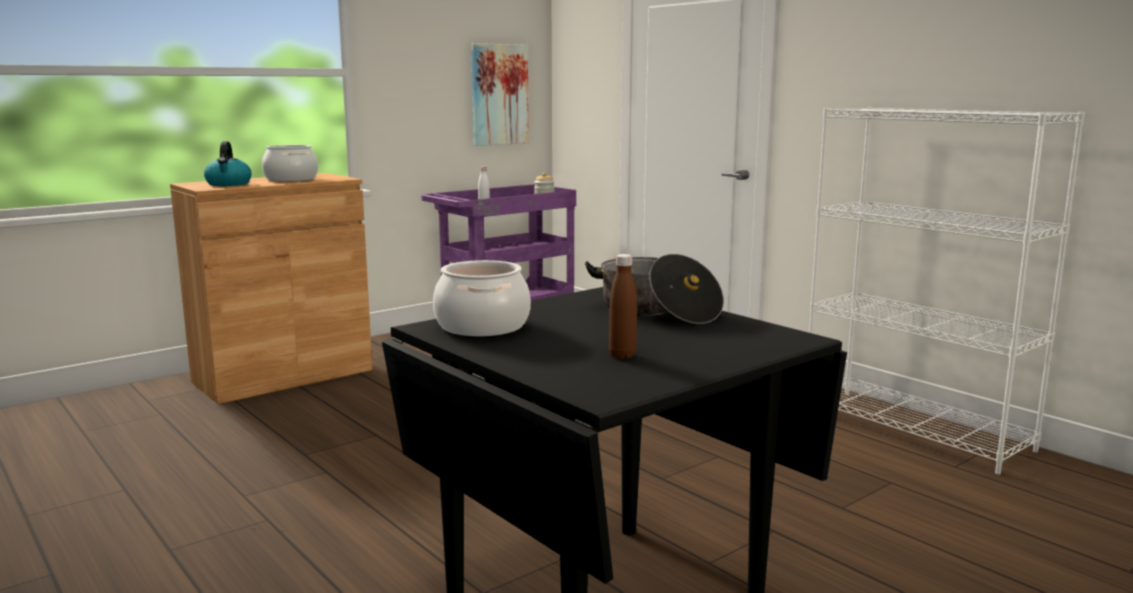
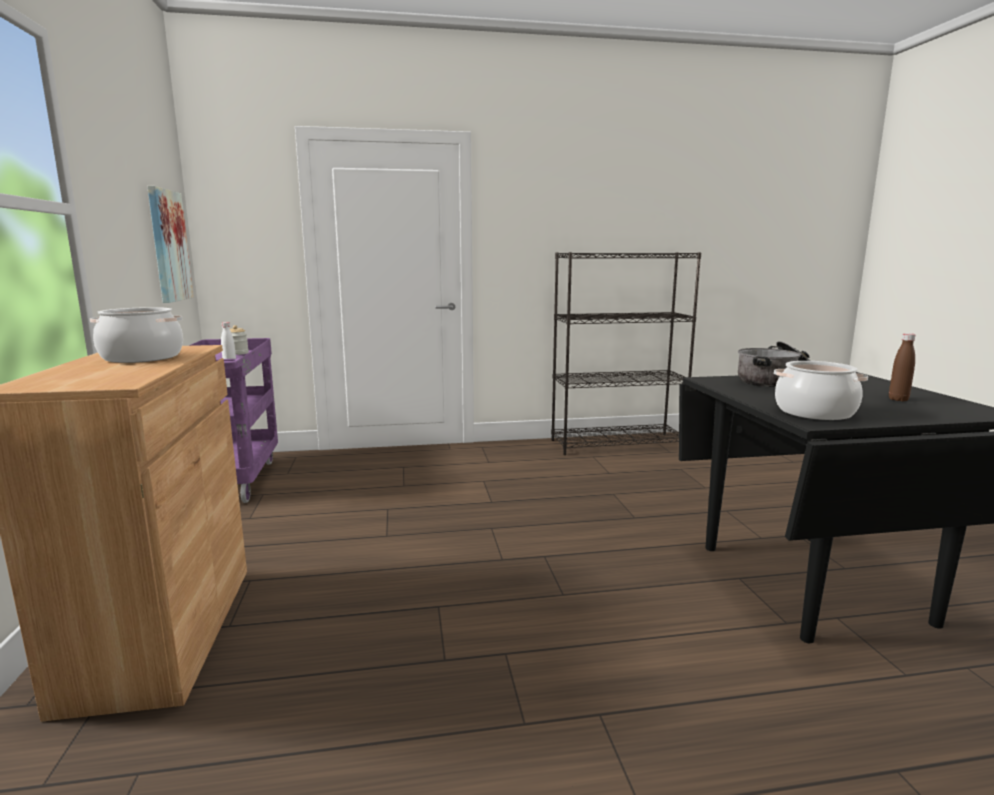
camera: 60 degrees left, 0 degrees up
kettle [204,141,252,186] -> none
white bookcase [809,107,1085,475] -> black bookcase [551,252,701,455]

